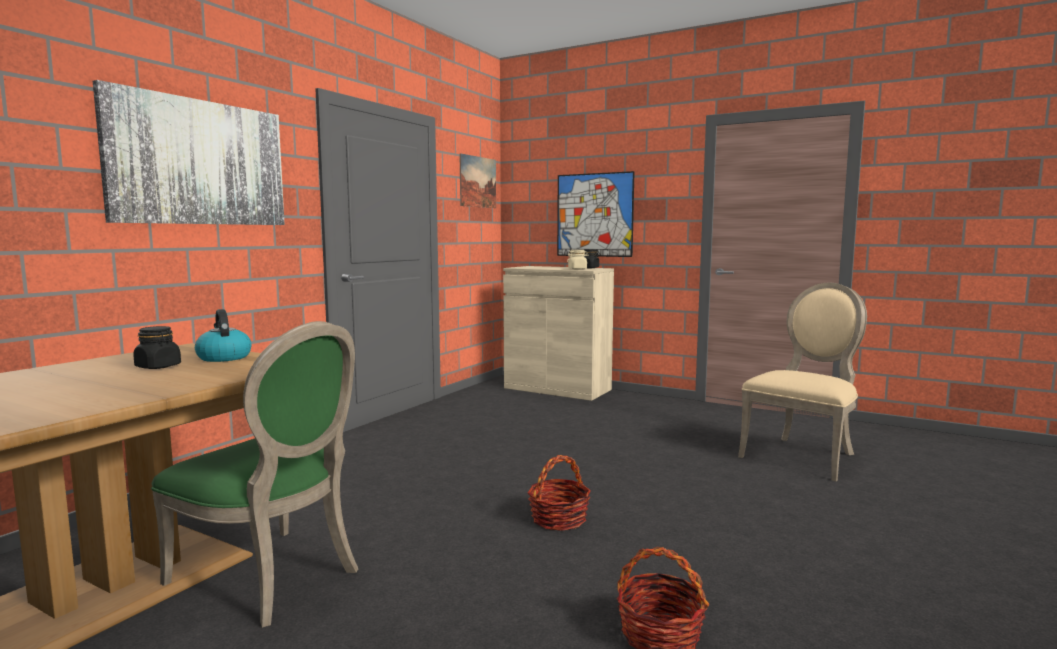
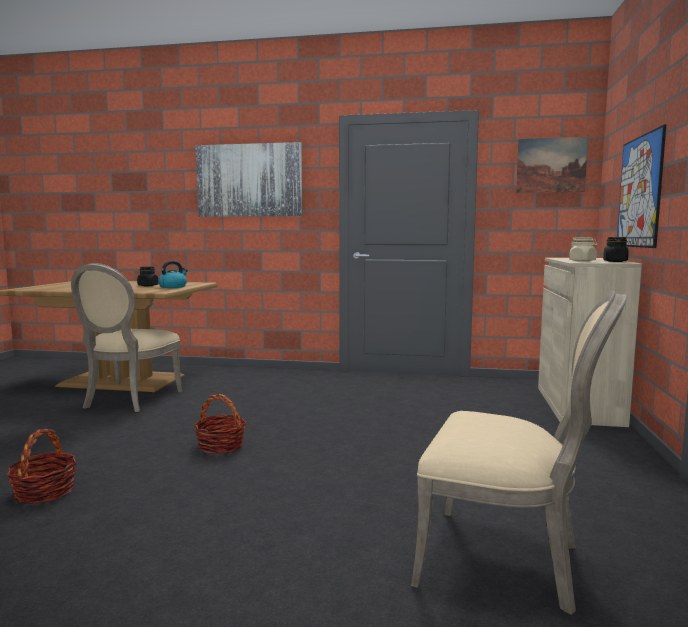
camera: 70 degrees right, 0 degrees up
green chair [151,321,358,628] -> beige chair [71,263,183,412]

